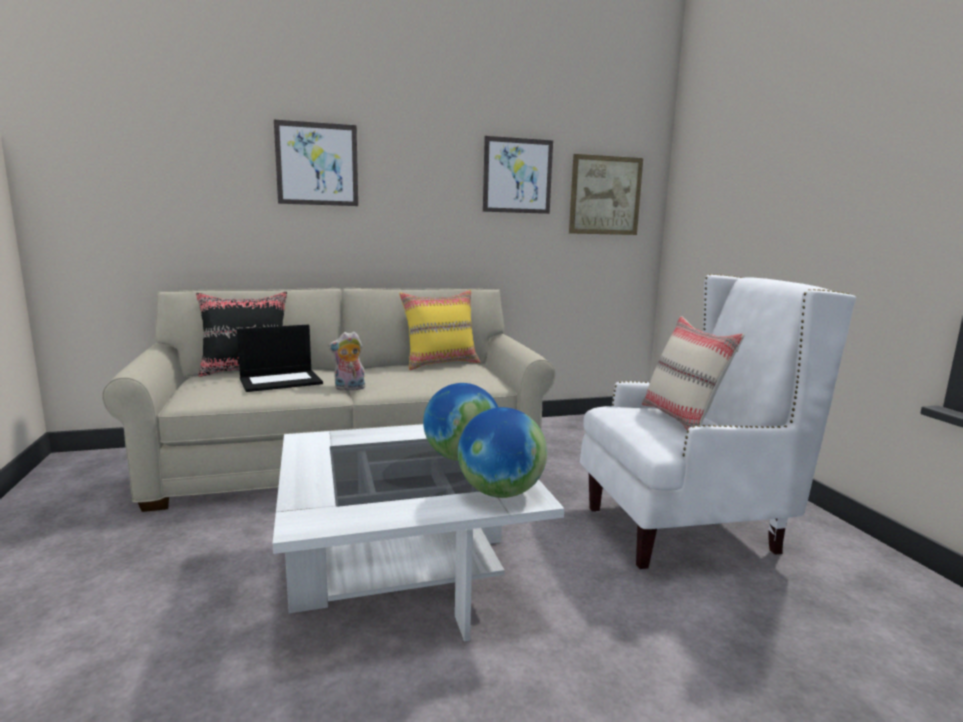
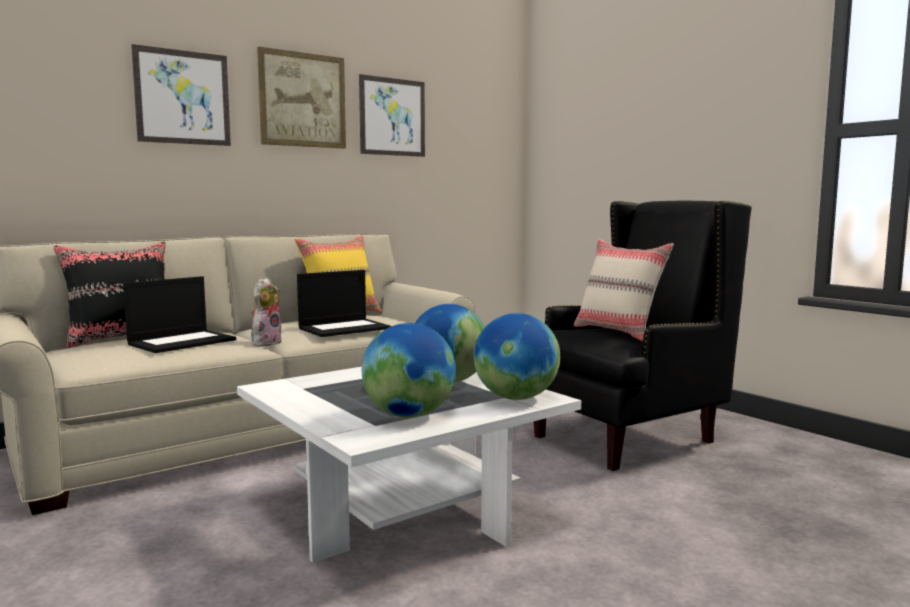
camera: 20 degrees left, 5 degrees down
plush toy [328,331,366,391] -> plush toy turned 150 degrees clockwise [251,278,282,347]
picture [569,154,643,235] -> picture moved to [257,46,346,149]
white armchair [580,274,856,569] -> black armchair [533,200,752,471]
none -> laptop [297,270,391,337]
none -> globe [362,323,456,418]

